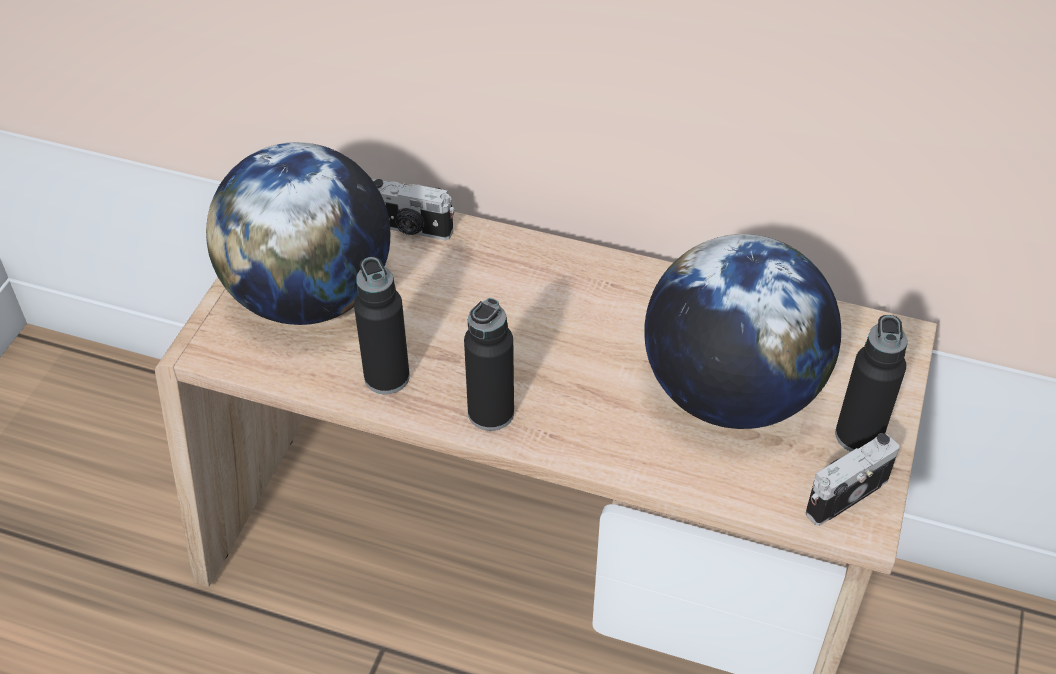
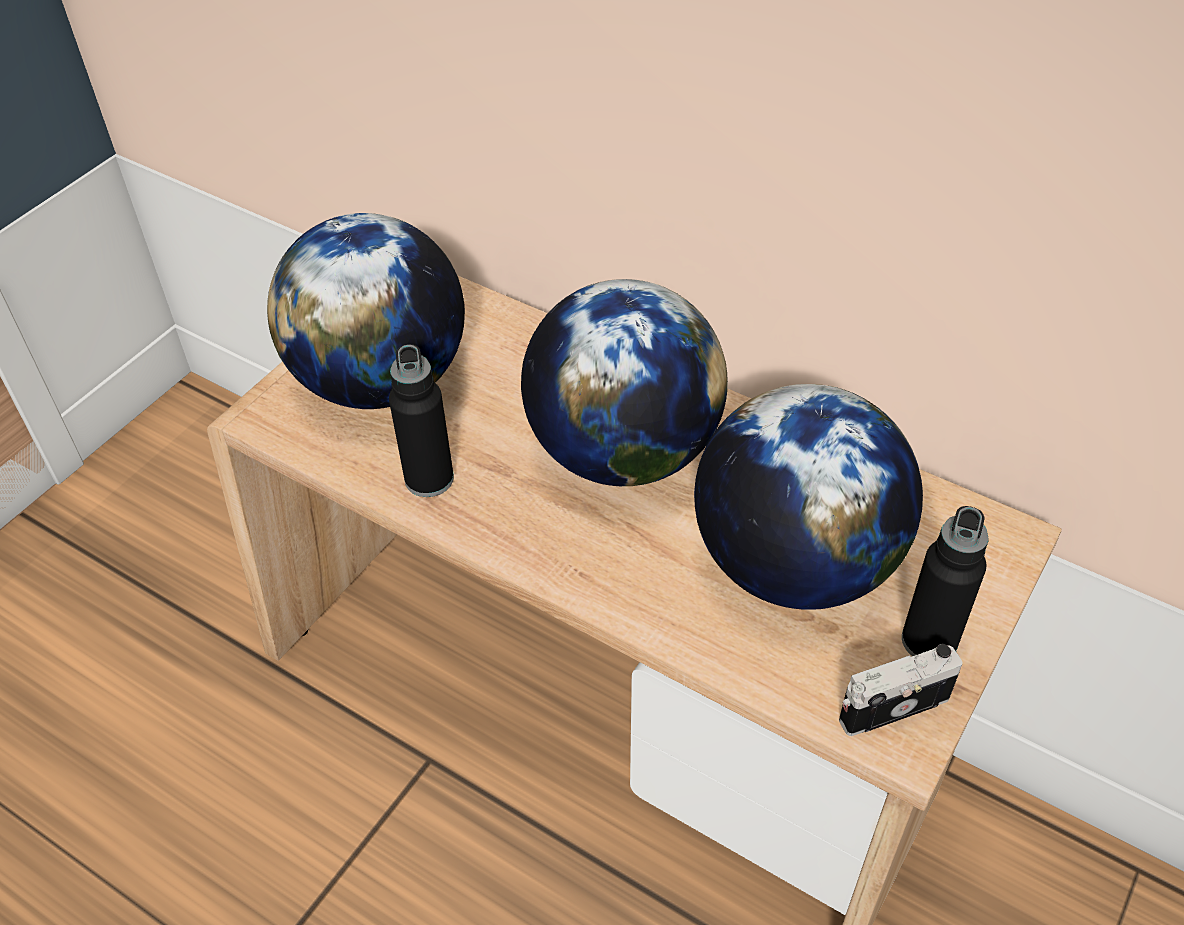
camera: 15 degrees right, 0 degrees up
camera [373,179,454,240] -> none
black bottle [464,298,514,431] -> none
none -> globe [521,279,728,486]

